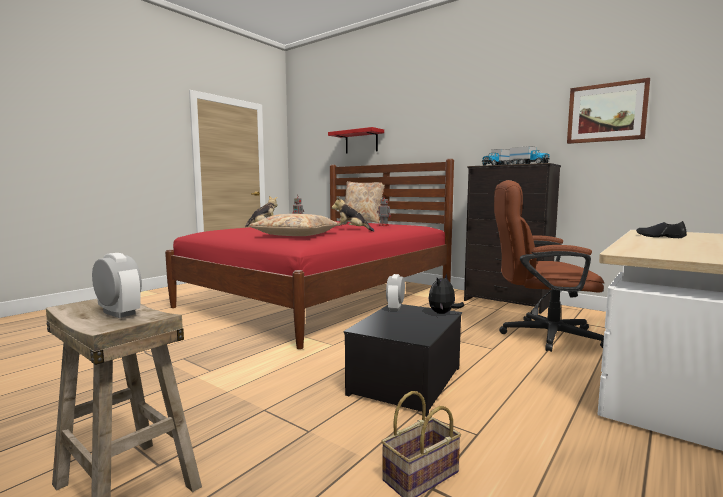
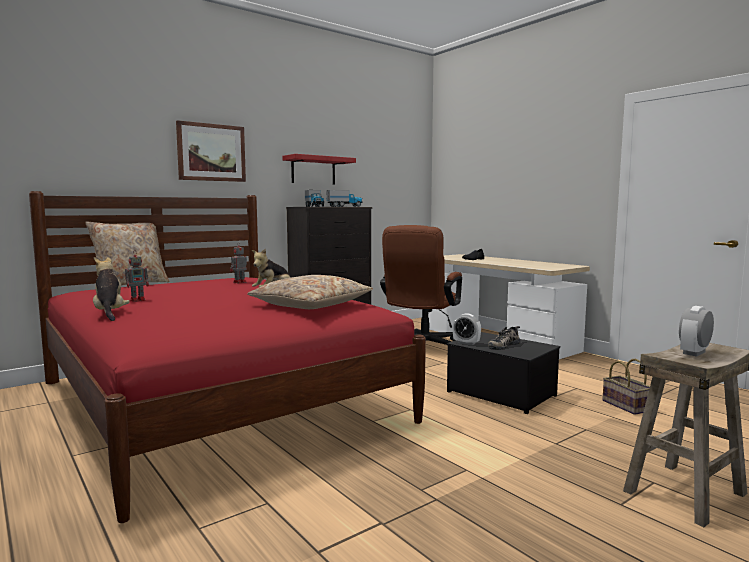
camera: 75 degrees left, 0 degrees up
red shelf [328,127,384,154] -> red shelf moved to [282,154,356,184]
plush toy [429,274,464,314] -> none
picture [567,78,650,144] -> picture moved to [176,120,246,182]
none -> shoe [488,326,520,350]

